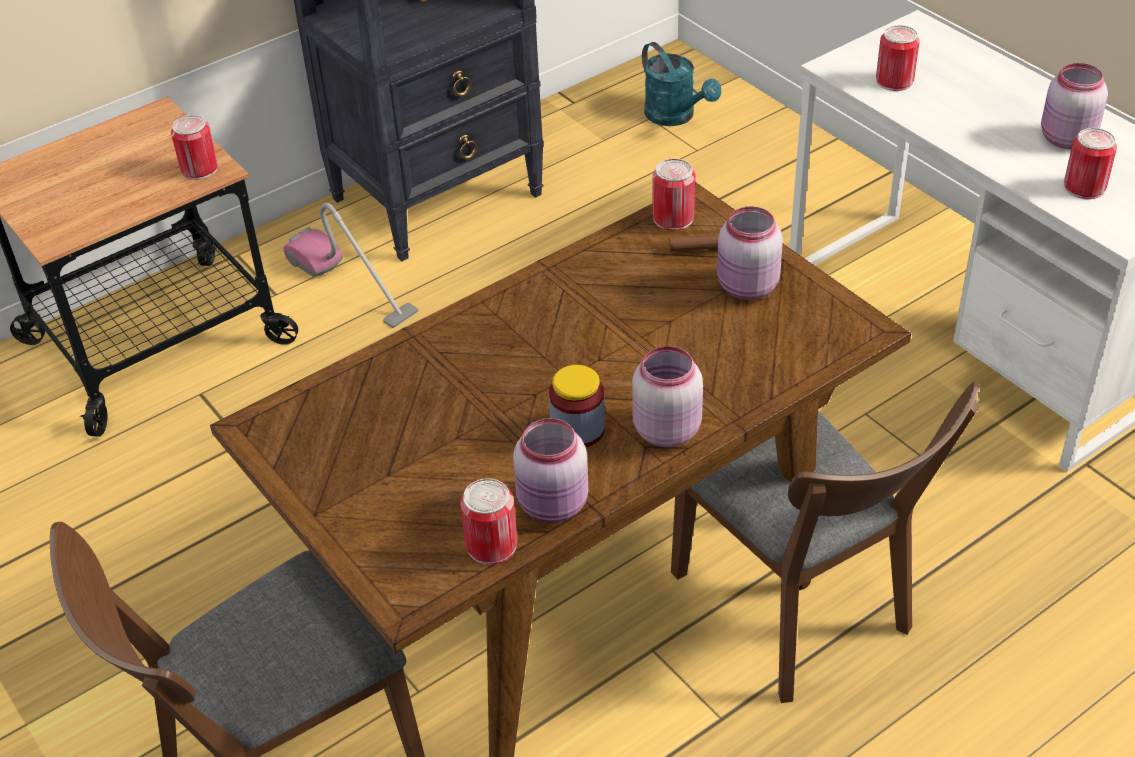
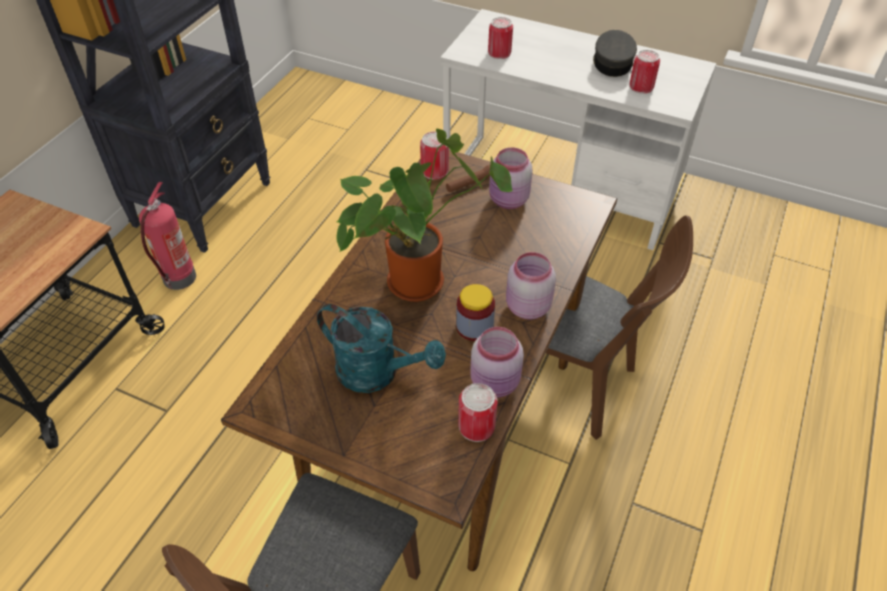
camera: 30 degrees left, 5 degrees up
can [171,115,218,180] -> none
vacuum cleaner [283,203,418,328] -> fire extinguisher [139,182,196,290]
turquoise watering can [642,42,721,126] -> turquoise watering can moved to [317,304,446,393]
pink jar [1041,63,1108,149] -> grey cap [593,30,637,77]
none -> potted plant [336,129,513,302]

